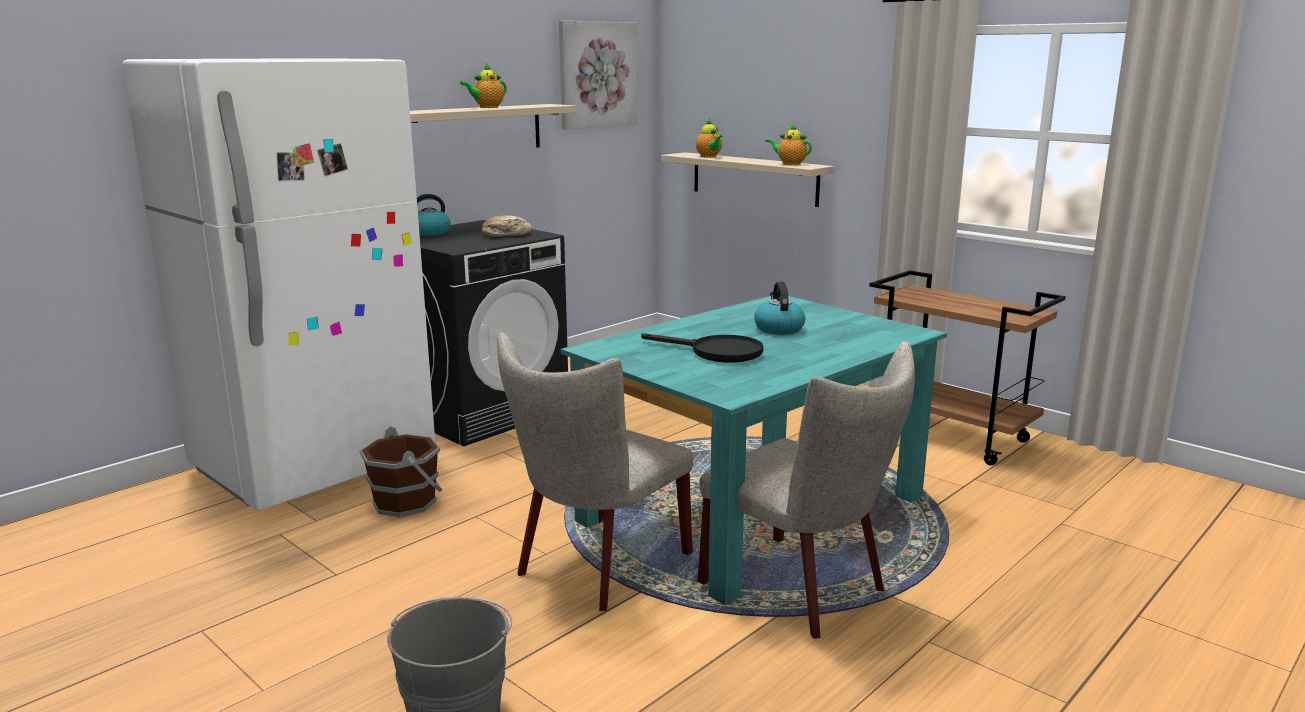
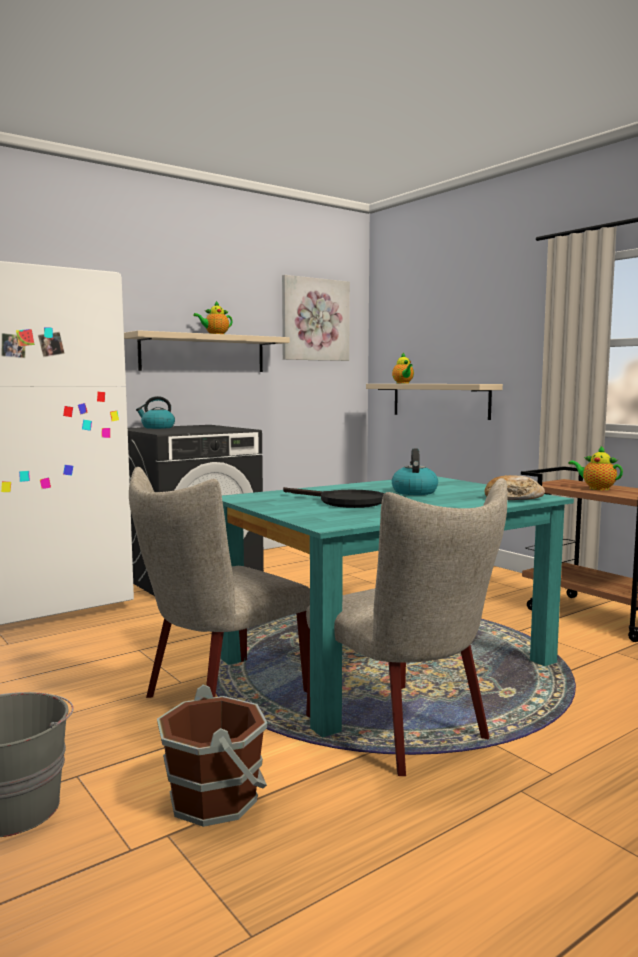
camera: 10 degrees right, 10 degrees down
brown bucket [360,426,442,517] -> brown bucket moved to [157,684,267,827]
bread [482,215,532,238] -> bread moved to [485,475,545,500]
teapot [765,124,812,165] -> teapot moved to [568,445,623,490]

